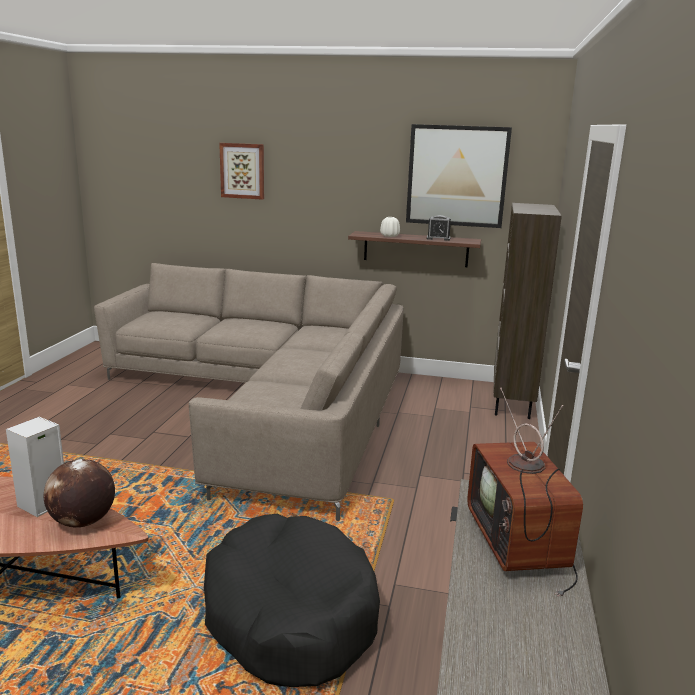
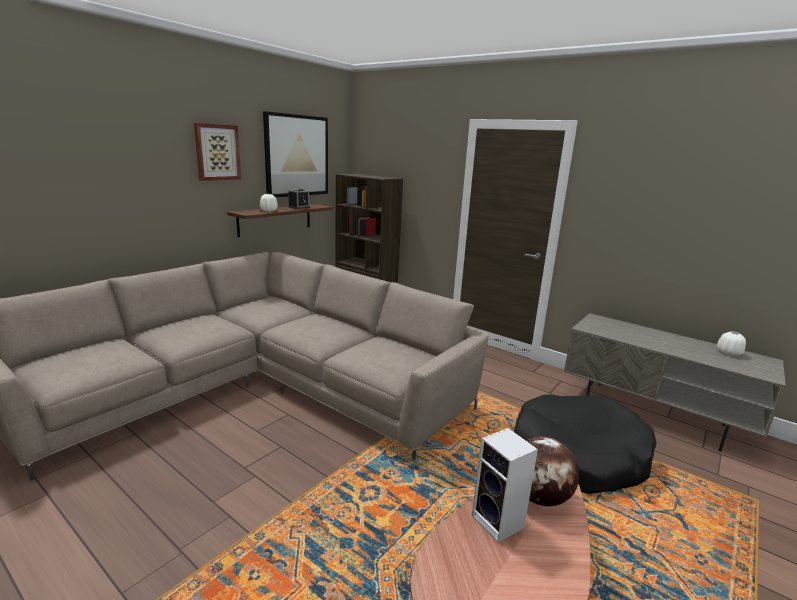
camera: 65 degrees left, 0 degrees up
picture [219,143,264,200] -> picture moved to [194,123,241,181]
television [467,387,583,597] -> none
none -> white vase [717,331,746,356]

